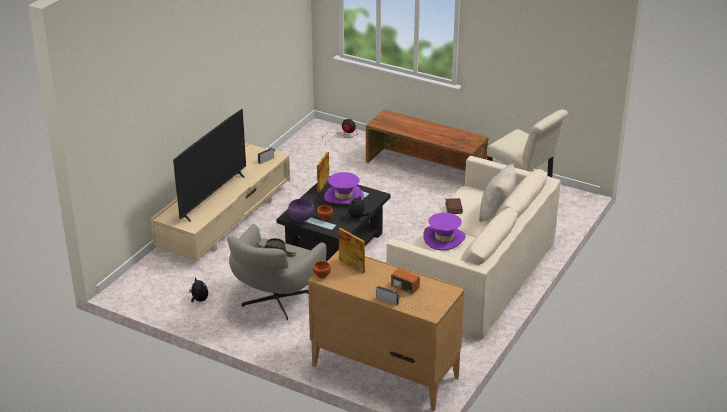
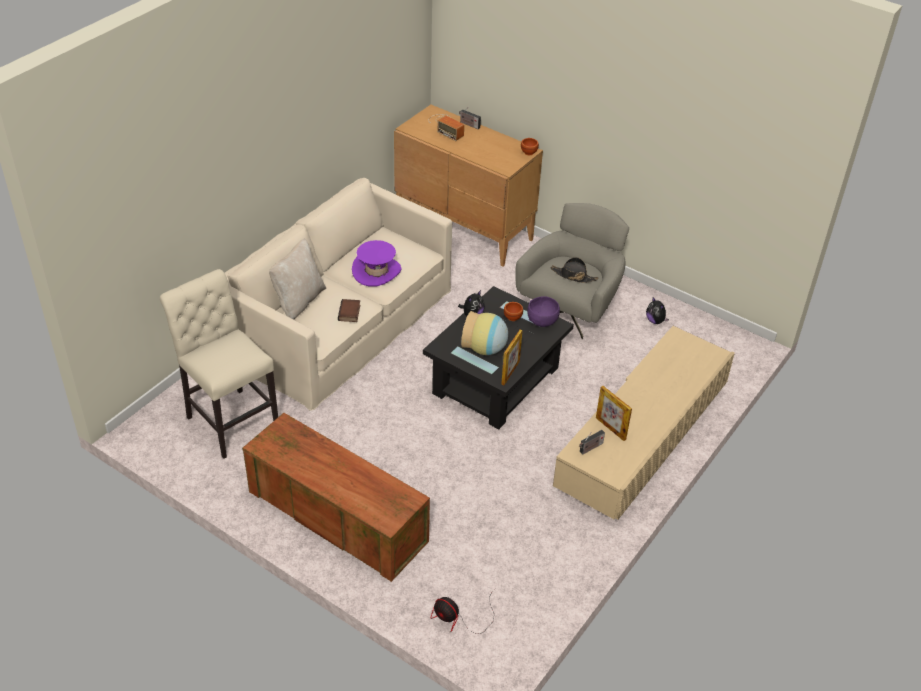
camera: 175 degrees left, 10 degrees up
television [173,109,246,222] -> none
purple hat [324,172,364,204] -> vase [461,311,508,355]
picture frame [339,228,365,273] -> picture frame moved to [596,386,632,441]

